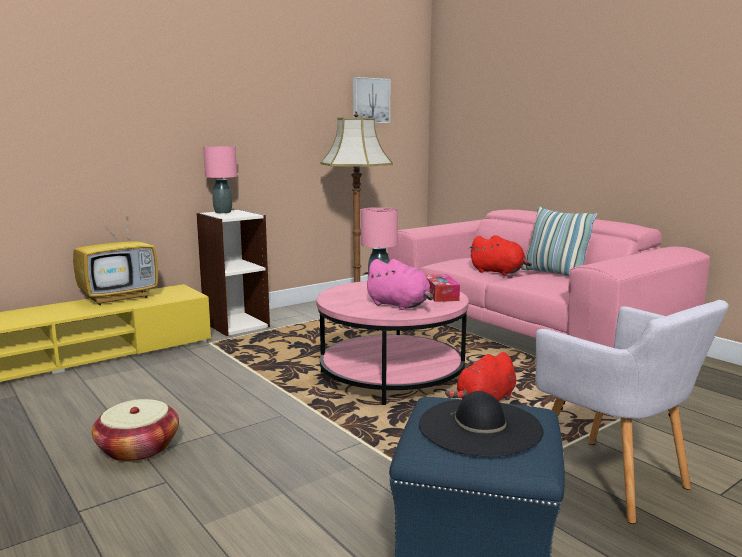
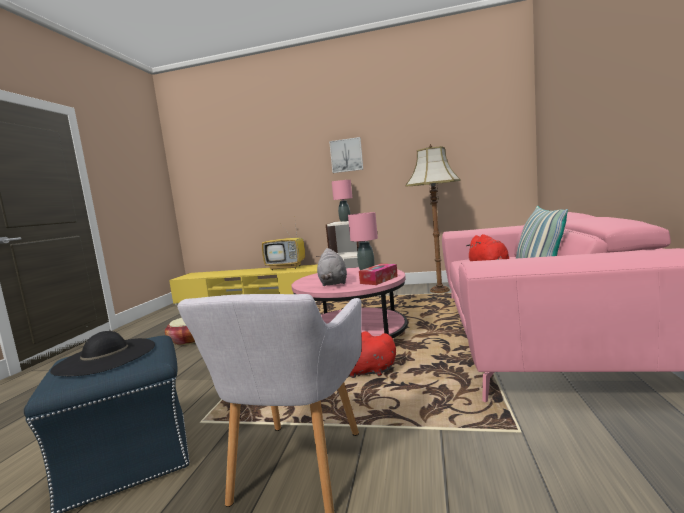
camera: 50 degrees right, 5 degrees down
picture [353,77,390,123] -> picture moved to [329,137,363,173]
pink plush toy [363,259,433,310] -> grey plush toy [316,248,347,286]

